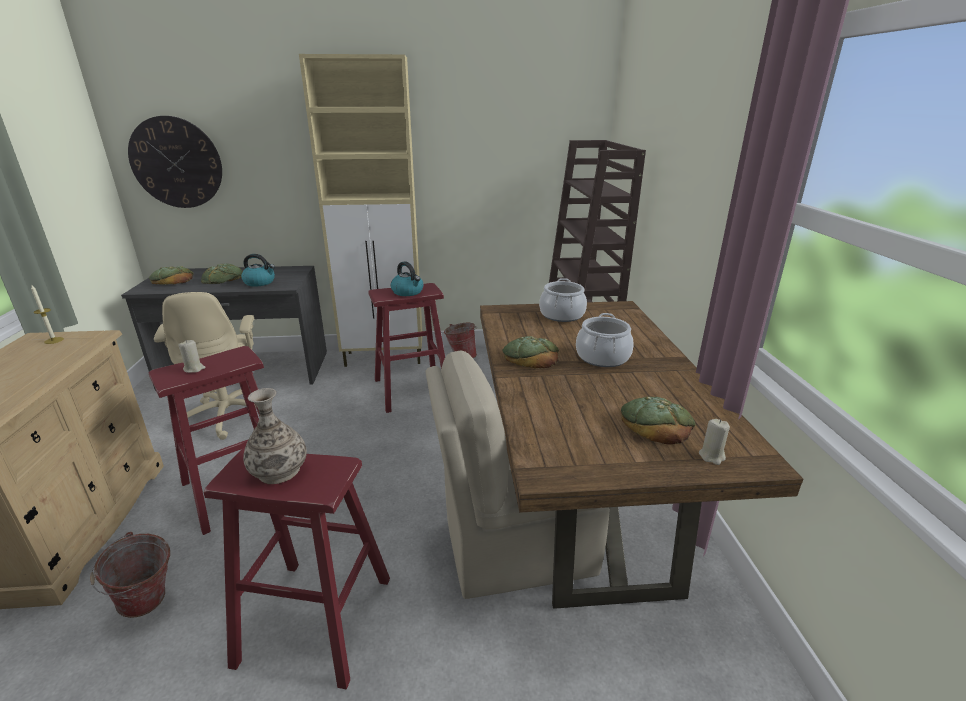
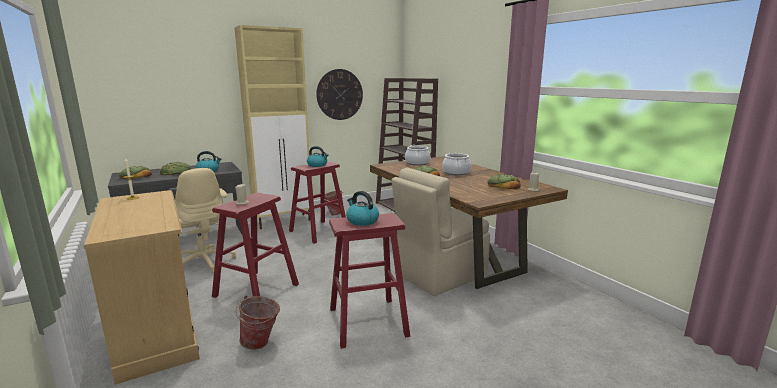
camera: 25 degrees left, 10 degrees down
wall clock [128,116,222,208] -> wall clock moved to [316,69,363,120]
vase [243,388,307,484] -> kettle [346,191,379,226]

